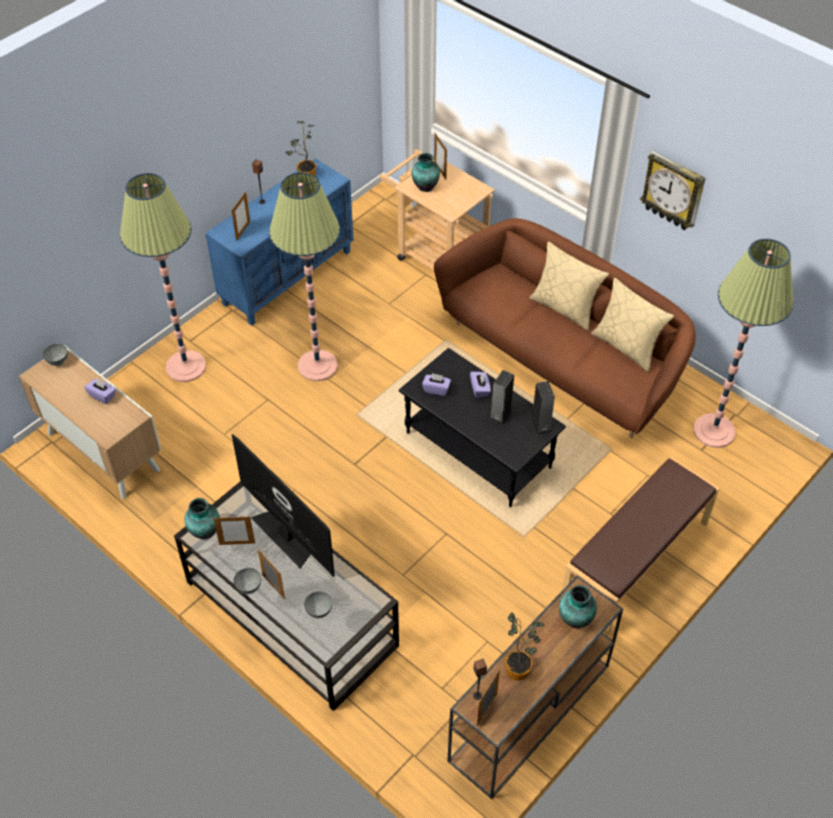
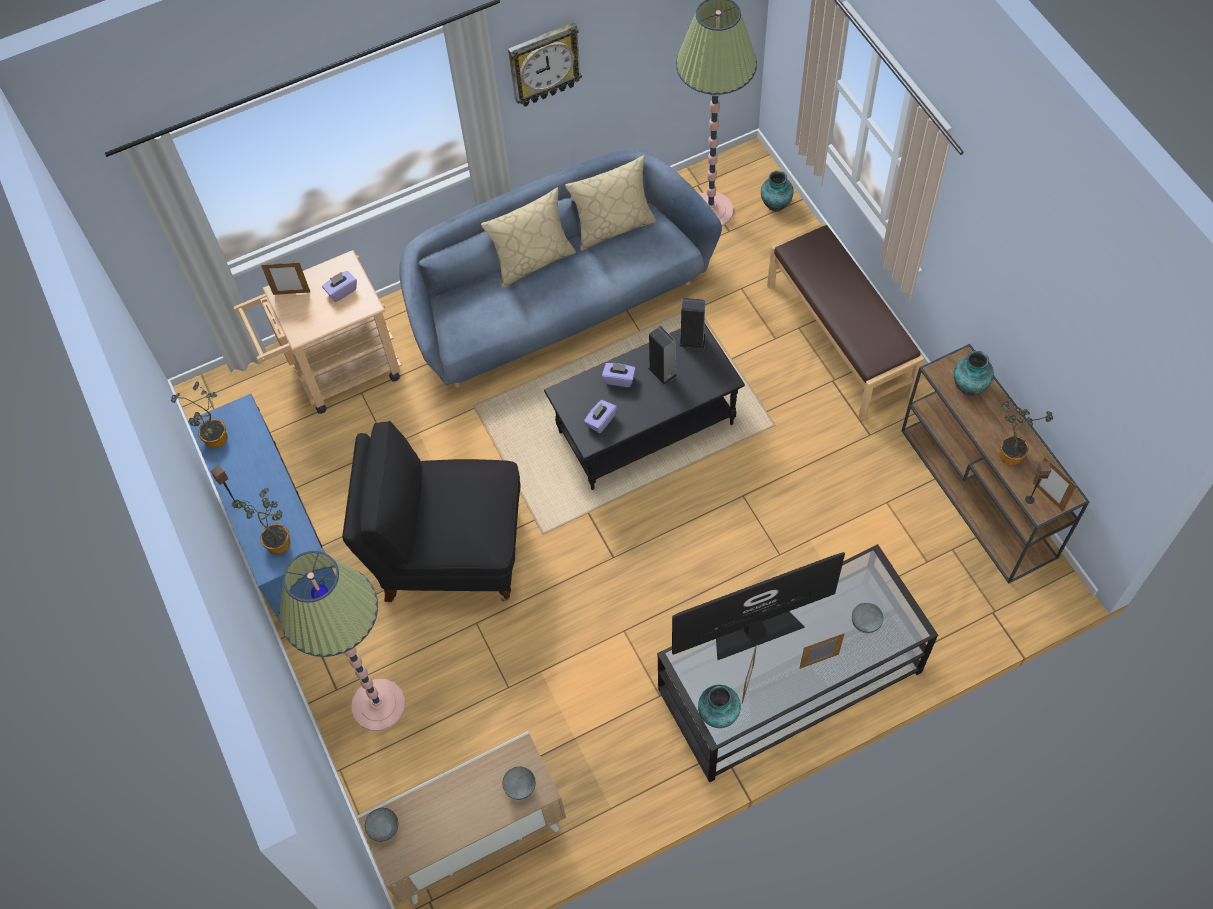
camera: 65 degrees left, 10 degrees up
purple tissue box [84,378,116,404] -> purple tissue box moved to [322,271,357,302]
picture frame [232,192,250,241] -> potted plant [235,488,290,554]
grey bowl [234,568,261,594] -> grey bowl moved to [502,766,536,800]
floor lamp [269,172,340,381] -> black armchair [342,421,520,602]
vase [412,153,440,192] -> vase moved to [761,171,793,212]
brown sofa [434,218,696,438] -> blue sofa [399,149,722,388]

